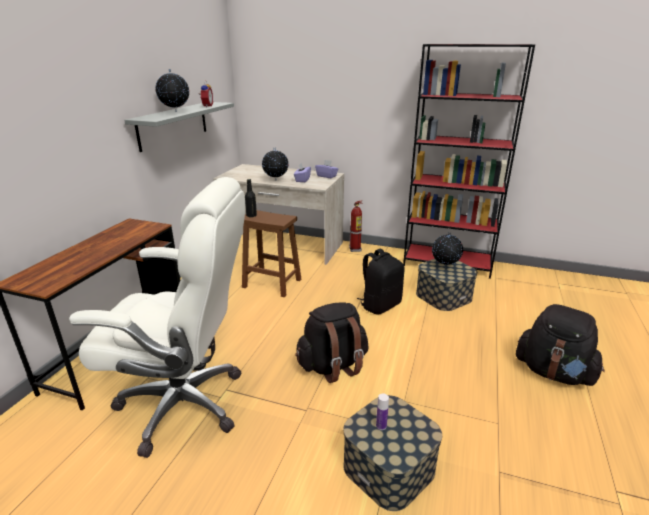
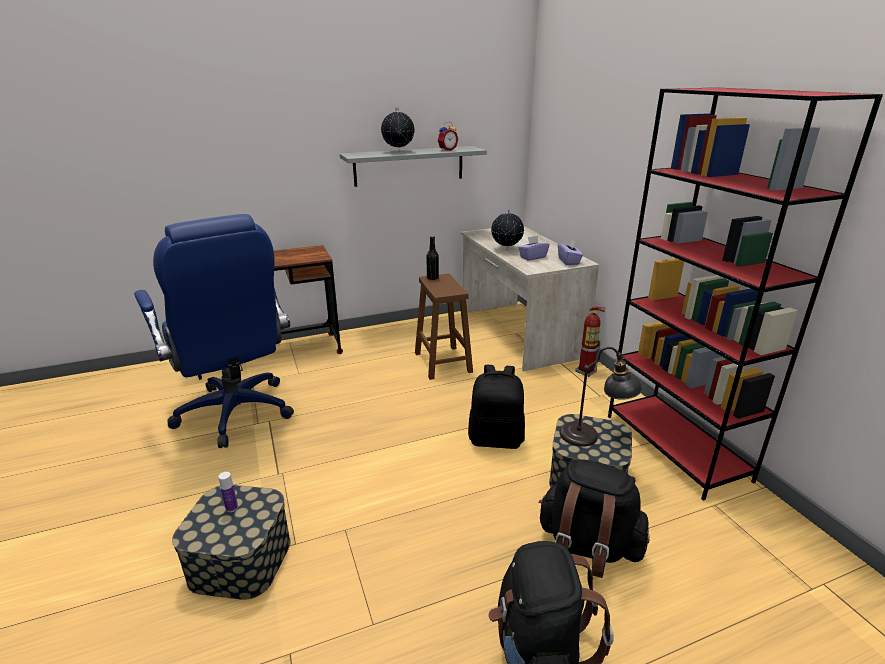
camera: 50 degrees right, 0 degrees up
white office chair [69,177,245,458] -> blue office chair [134,214,294,448]
black backpack [295,302,369,383] -> black backpack moved to [539,459,650,578]
globe [432,232,463,267] -> grey table lamp [559,347,643,447]

